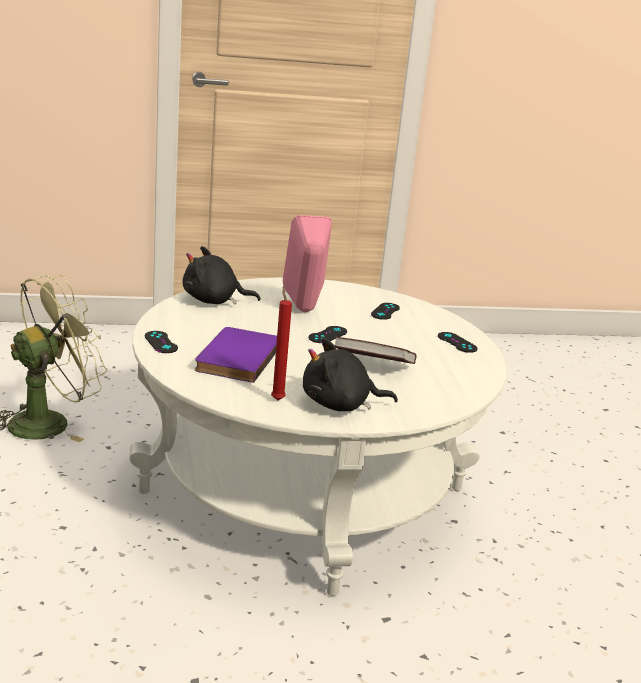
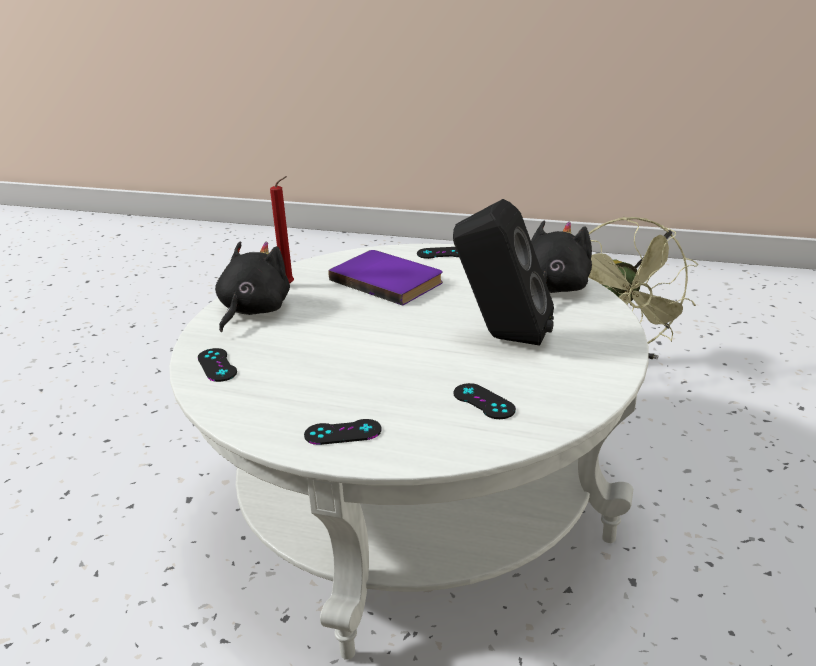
camera: 120 degrees right, 5 degrees up
pink speaker [283,215,332,312] -> black speaker [453,199,554,346]
black game controller [308,326,347,343] -> black game controller moved to [198,348,237,382]
book [335,337,417,364] -> none

